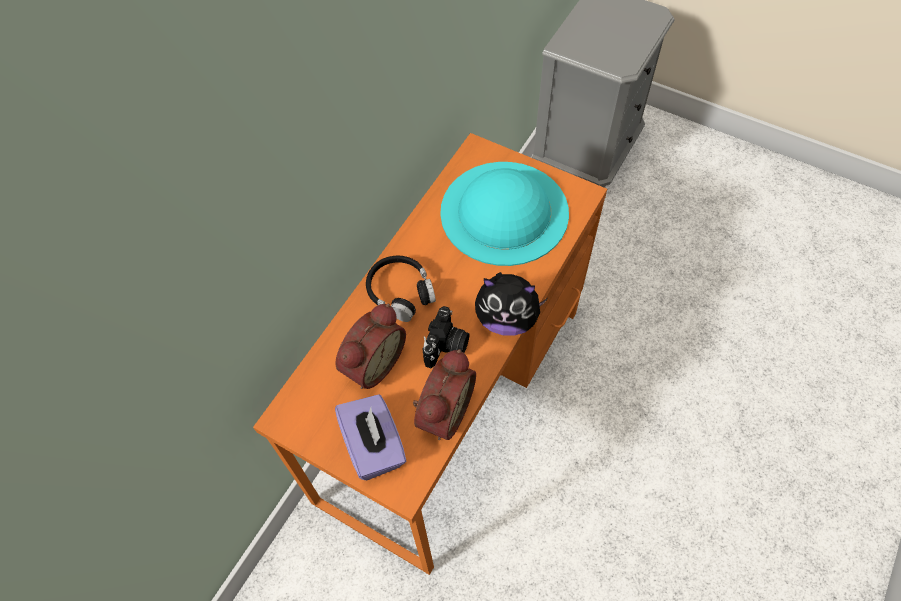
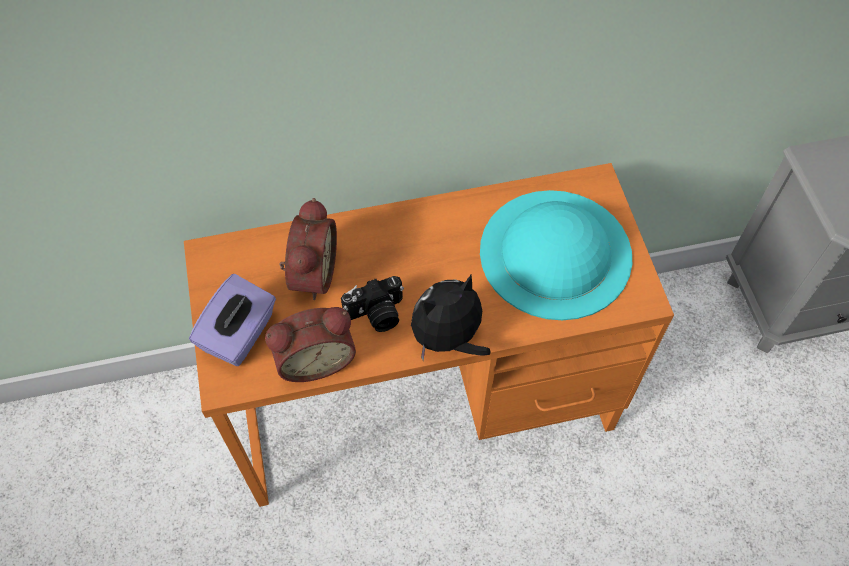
camera: 45 degrees right, 0 degrees up
alarm clock [335,303,406,389] -> alarm clock turned 75 degrees counterclockwise [279,198,337,300]
black headphones [366,256,436,322] -> none
plush toy [475,272,547,336] -> plush toy turned 90 degrees clockwise [411,275,491,361]

